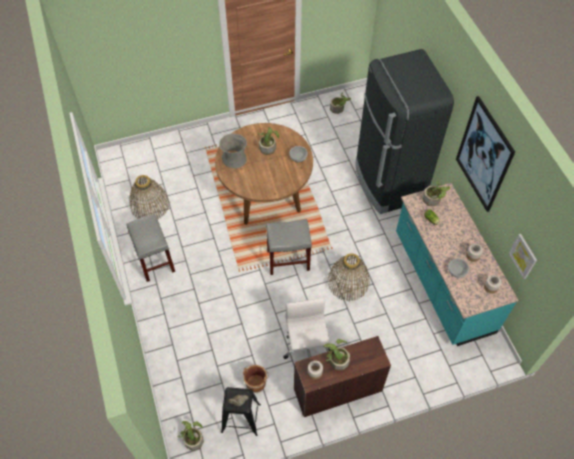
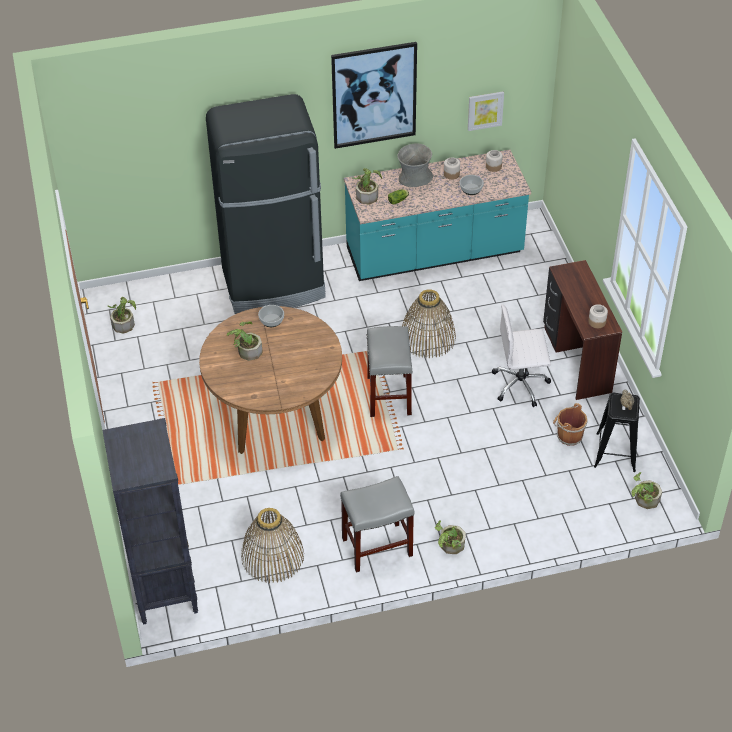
camera: 85 degrees left, 10 degrees down
grey vase [219,134,247,168] -> grey vase moved to [398,144,433,187]
potted plant [323,339,350,371] -> potted plant moved to [435,520,466,554]
none -> black bookcase [102,418,198,625]

